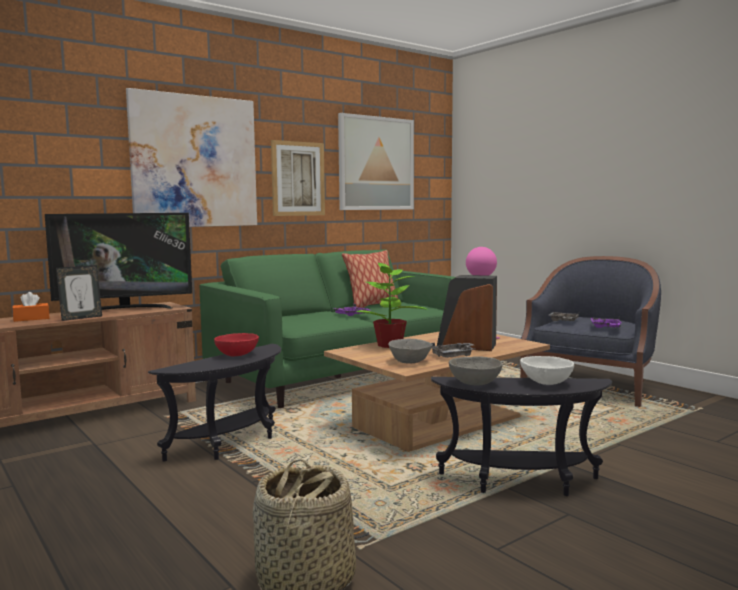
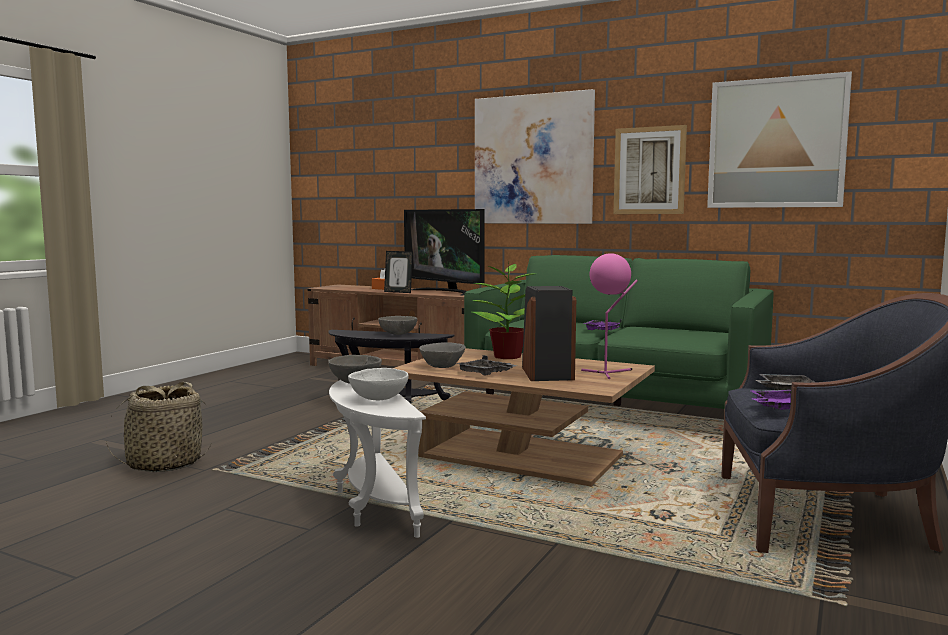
camera: 65 degrees right, 0 degrees up
red bowl [214,333,259,356] -> grey bowl [378,316,417,335]
pillow [342,250,398,308] -> none
black side table [431,377,612,496] -> white side table [329,380,426,538]

